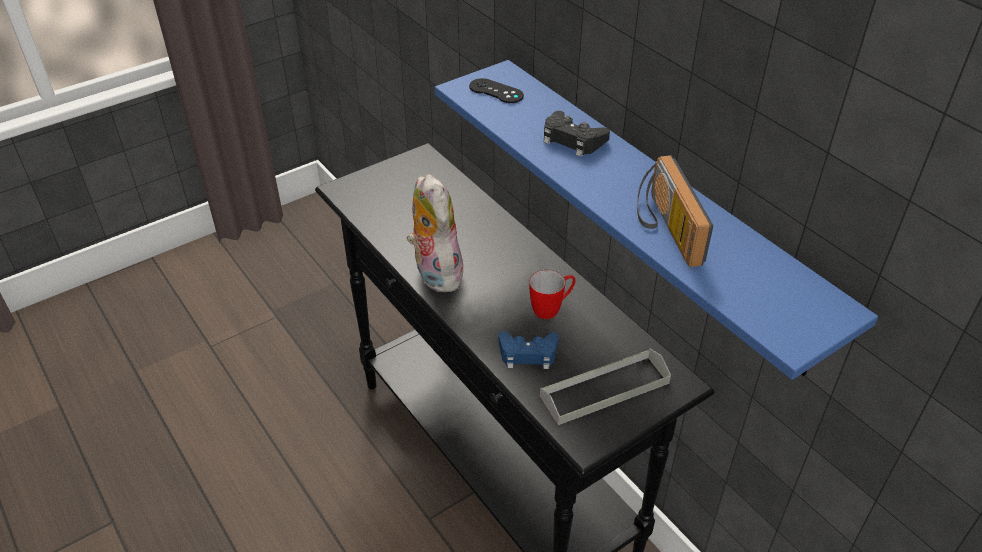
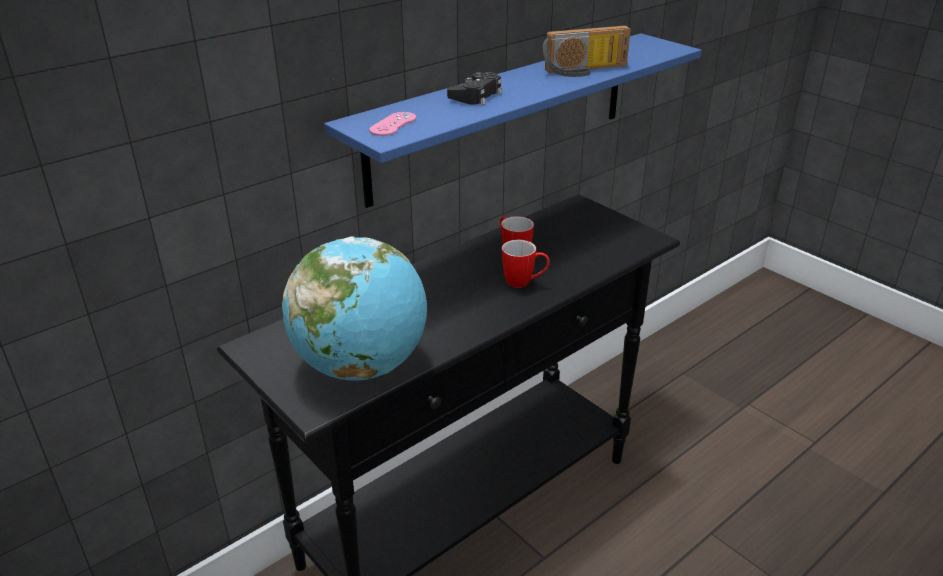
camera: 95 degrees left, 10 degrees down
plush toy [407,174,463,292] -> none
black game controller [469,78,524,103] -> pink game controller [369,112,416,136]
blue game controller [498,331,559,369] -> none
grey tray [540,349,671,425] -> none
none -> globe [282,237,427,381]
none -> mug [502,240,550,288]

